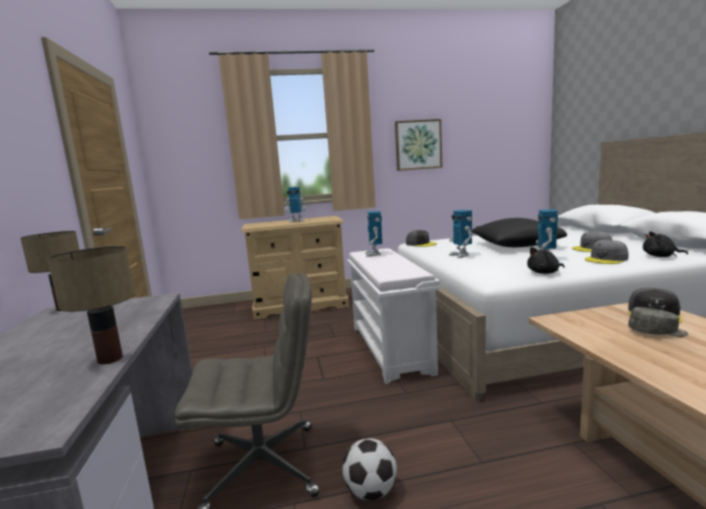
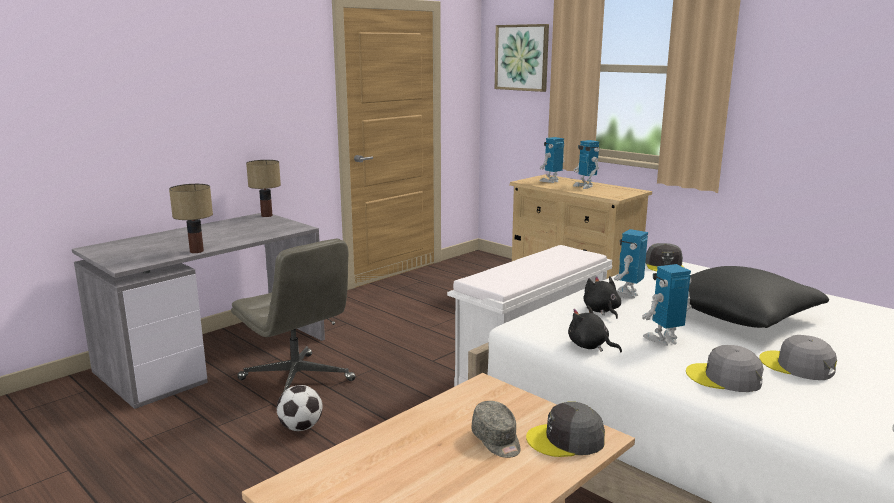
camera: 55 degrees right, 5 degrees up
toy robot [365,211,382,257] -> toy robot moved to [540,137,565,183]
picture [395,119,442,171] -> picture moved to [495,24,549,92]
black plush toy [643,231,688,257] -> black plush toy moved to [583,276,621,319]

